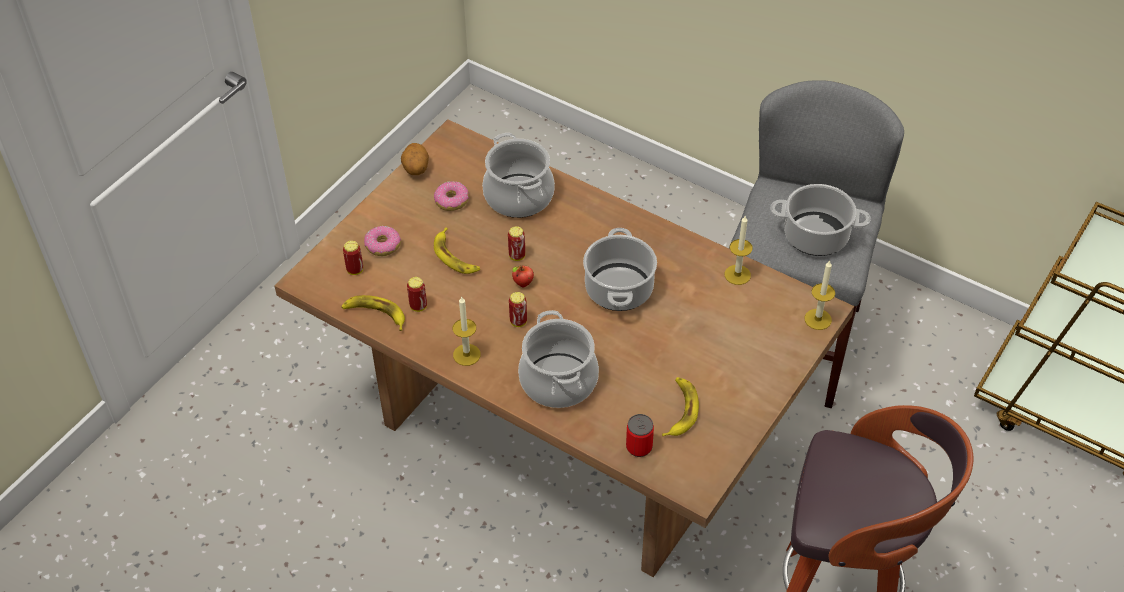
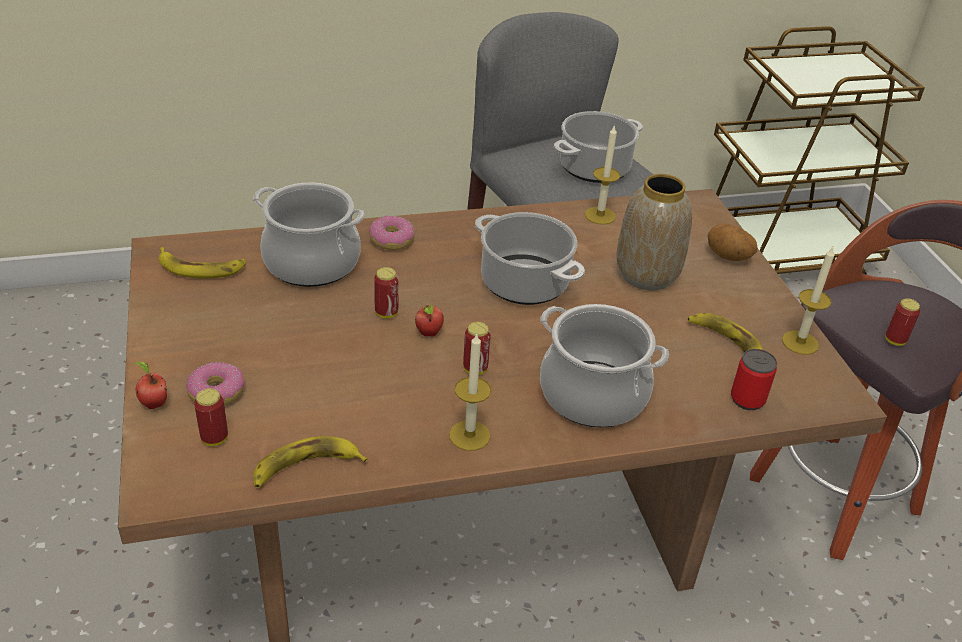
camera: 50 degrees left, 10 degrees down
potato [401,143,429,175] -> potato moved to [708,223,757,261]
can [407,277,427,312] -> can moved to [885,298,920,346]
donut [434,181,469,211] -> donut moved to [369,215,415,250]
banana [434,227,480,274] -> banana moved to [159,247,246,279]
candle [805,261,835,330] -> candle moved to [782,247,835,355]
none -> apple [133,362,167,409]
none -> vase [616,174,692,290]

